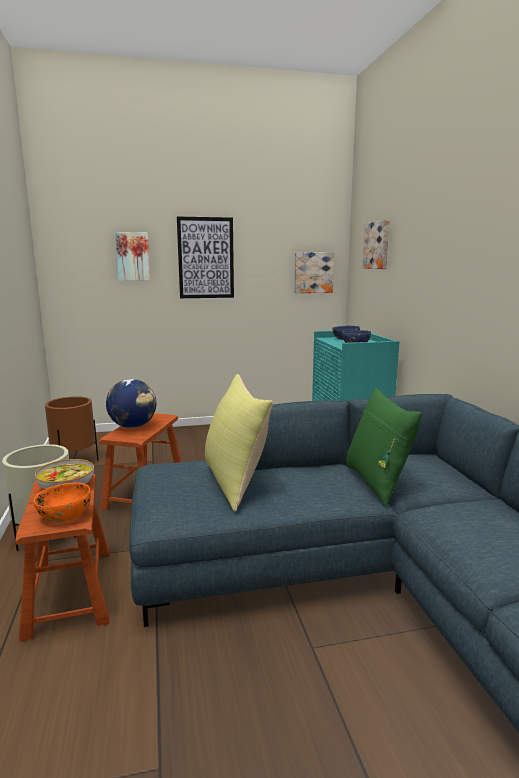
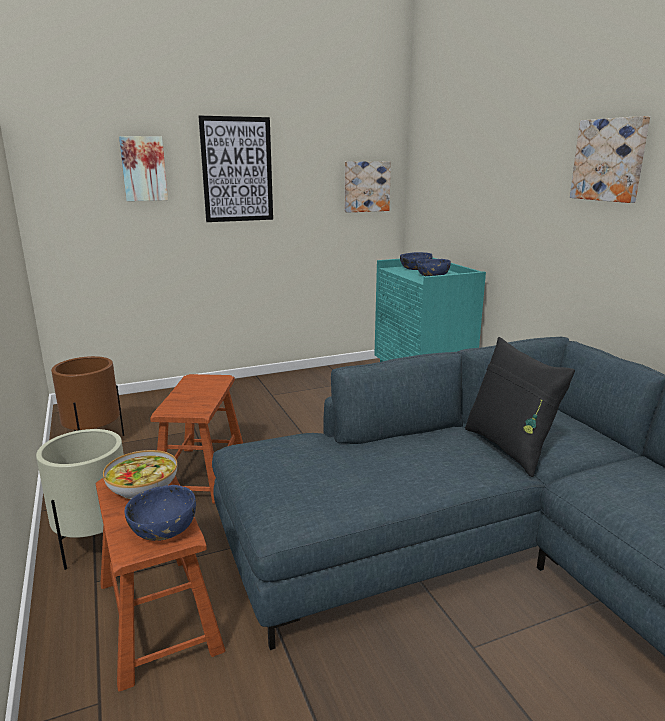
camera: 10 degrees left, 5 degrees up
orange bowl [34,482,91,522] -> blue bowl [124,485,196,541]
globe [106,379,156,428] -> none
yellow pillow [205,374,273,511] -> none
green pillow [346,388,422,506] -> black pillow [465,337,575,477]
picture [362,220,390,269] -> picture moved to [570,116,650,203]

